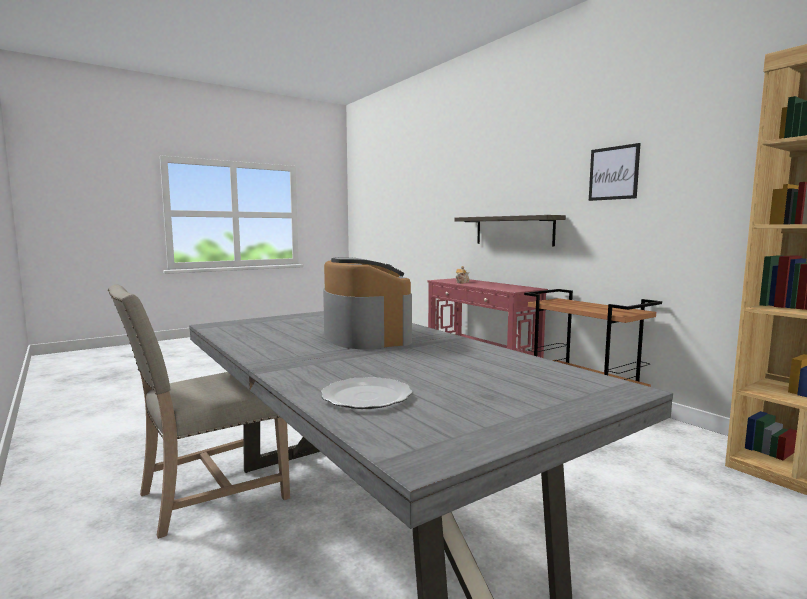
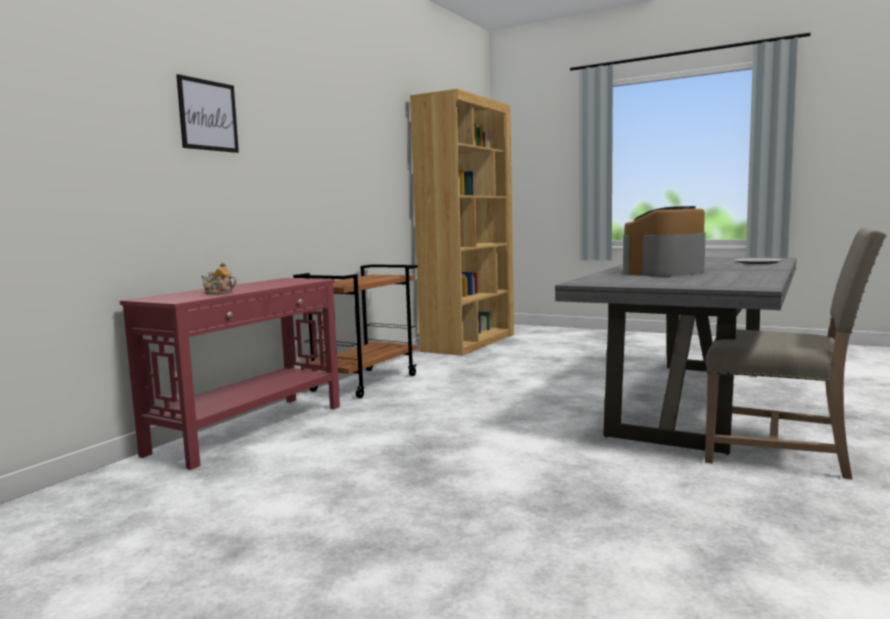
camera: 115 degrees left, 0 degrees up
shelf [455,215,566,247] -> none
picture [589,143,641,201] -> picture moved to [176,74,239,153]

